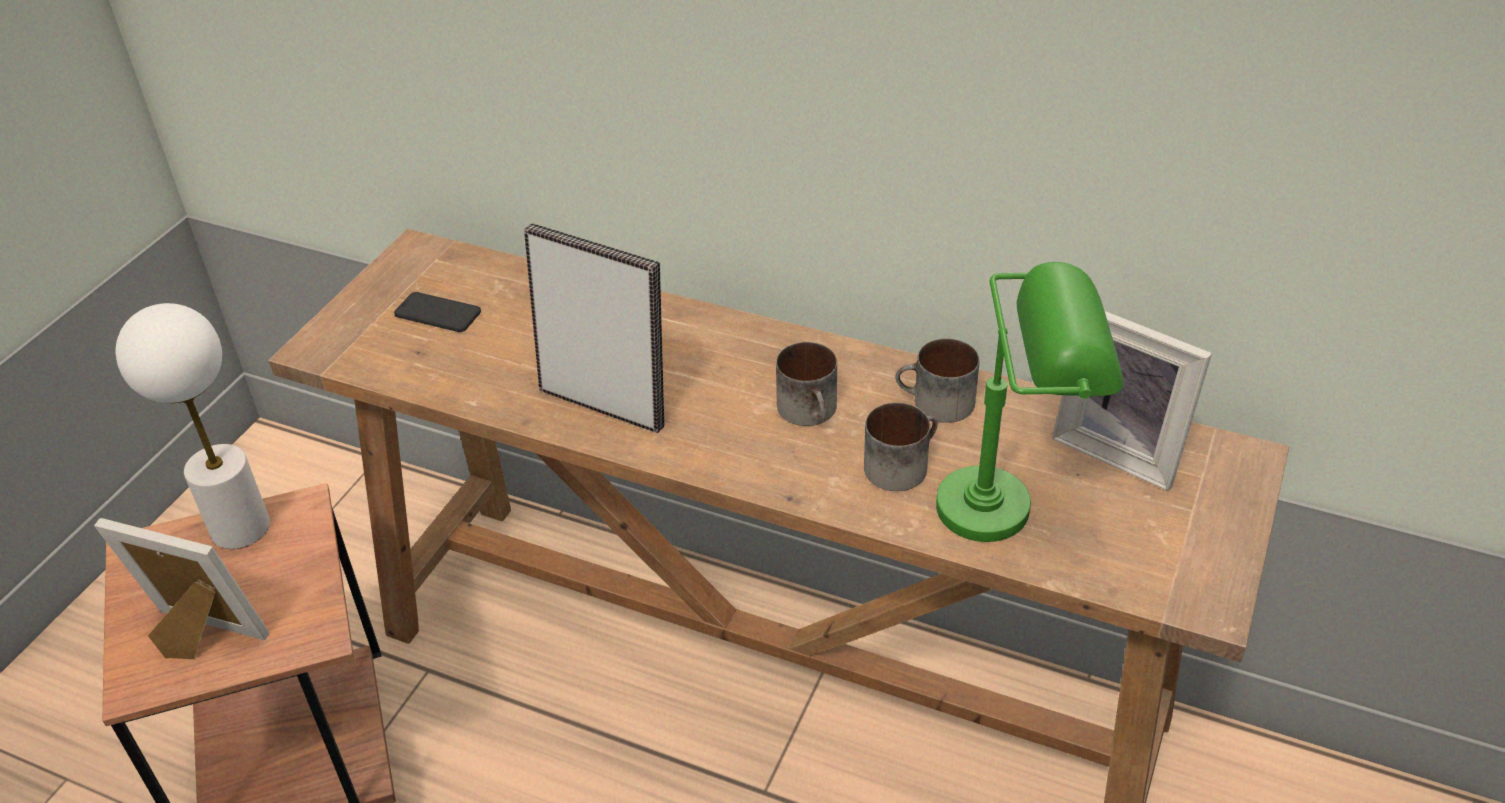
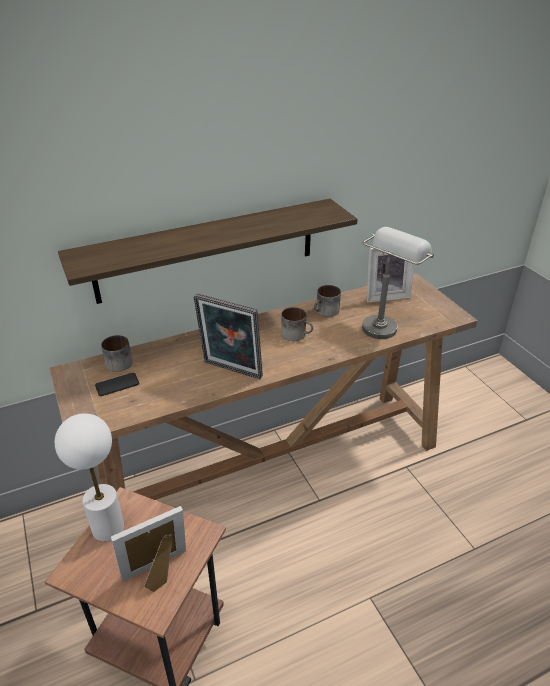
camera: 50 degrees left, 5 degrees down
picture frame [524,223,664,433] -> picture frame turned 135 degrees counterclockwise [194,293,263,379]
mug [864,402,938,491] -> mug moved to [101,335,132,372]
green table lamp [936,262,1123,542] -> grey table lamp [362,227,434,339]
none -> shelf [58,199,358,304]

